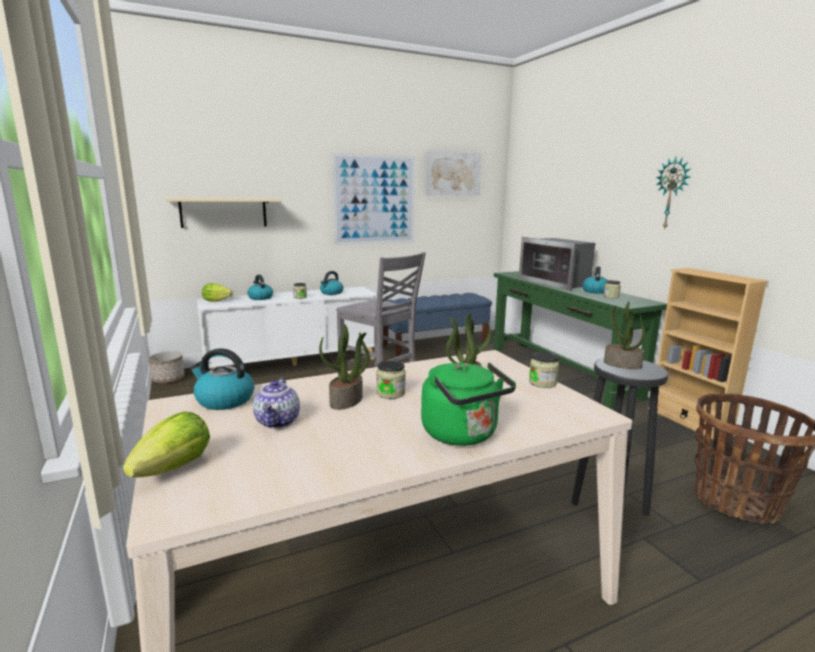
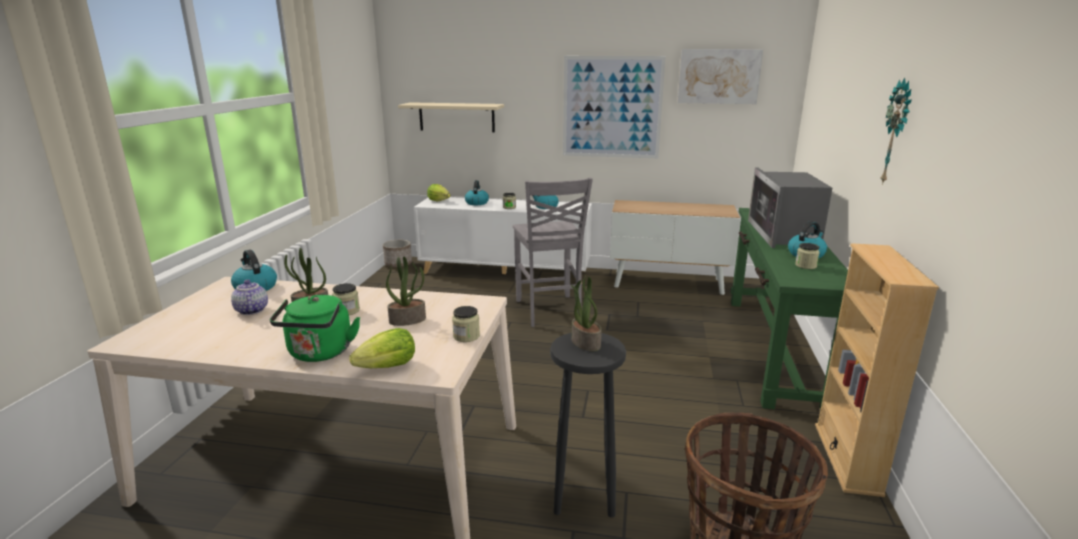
camera: 35 degrees right, 5 degrees up
lettuce [123,411,210,478] -> lettuce moved to [349,328,415,368]
teapot [253,377,300,429] -> teapot turned 120 degrees clockwise [231,279,268,315]
blue bench [383,293,492,357] -> cabinet [610,200,740,295]

